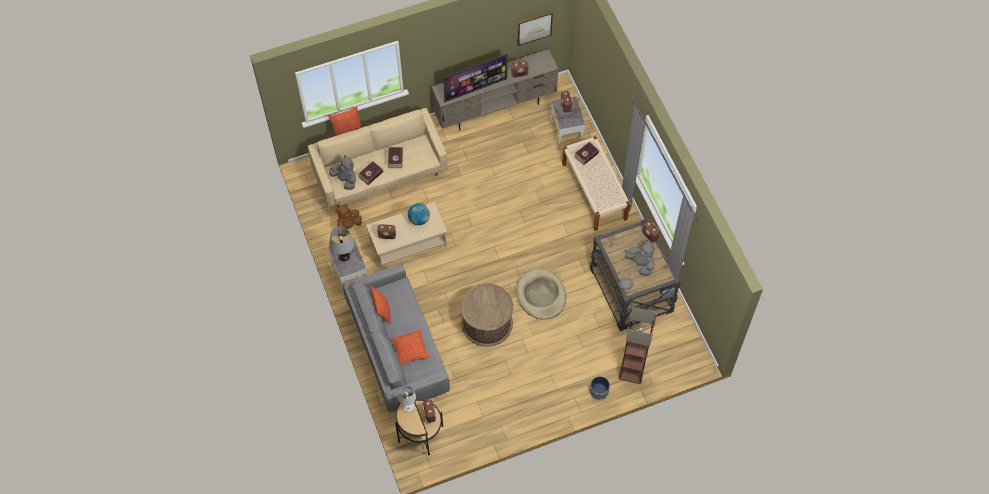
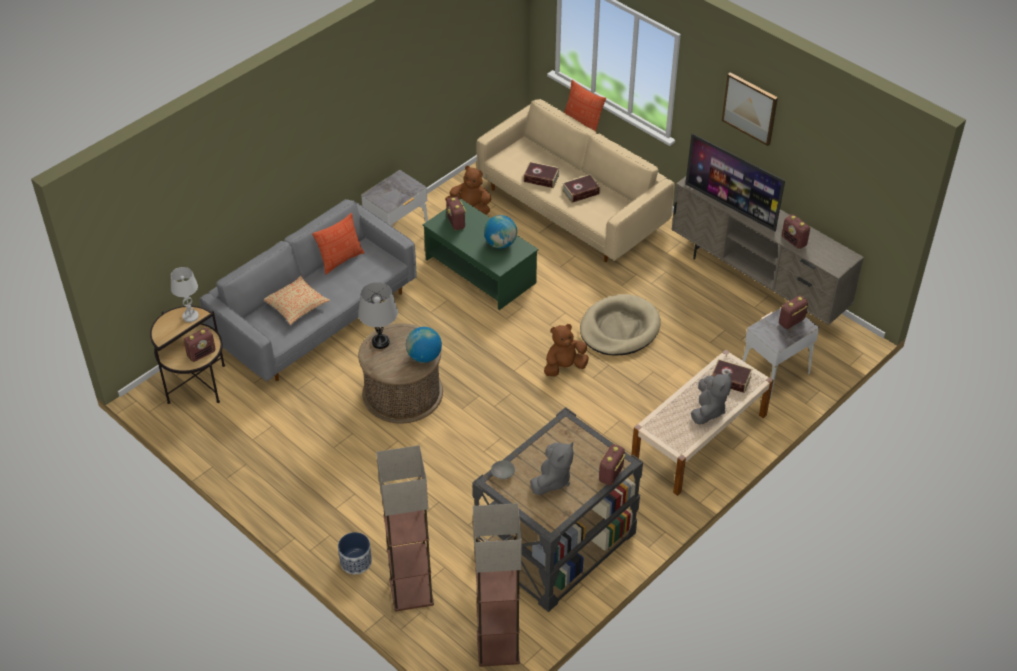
camera: 65 degrees right, 15 degrees down
grey plush toy [329,155,356,190] -> grey plush toy moved to [691,372,732,424]
grey table lamp [329,226,354,261] -> grey table lamp moved to [358,282,398,349]
beige coffee table [366,202,447,269] -> green coffee table [423,199,539,310]
orange pillow [391,329,430,366] -> beige pillow [264,276,330,325]
beige dog bed [516,269,566,319] -> beige dog bed moved to [580,294,661,356]
picture [517,11,553,46] -> picture moved to [722,72,778,146]
none -> globe [406,327,442,363]
none -> floor lamp [473,503,522,667]
none -> brown plush toy [544,324,589,376]

